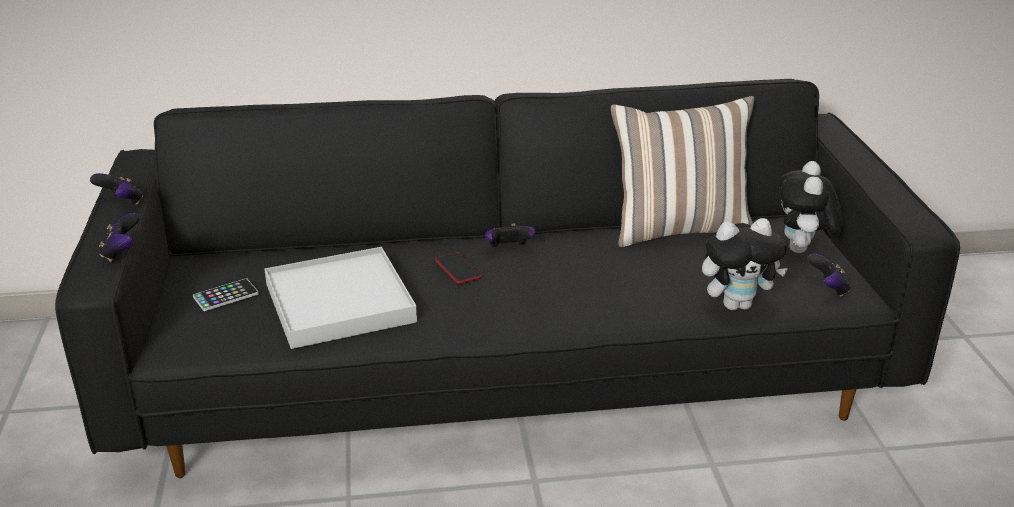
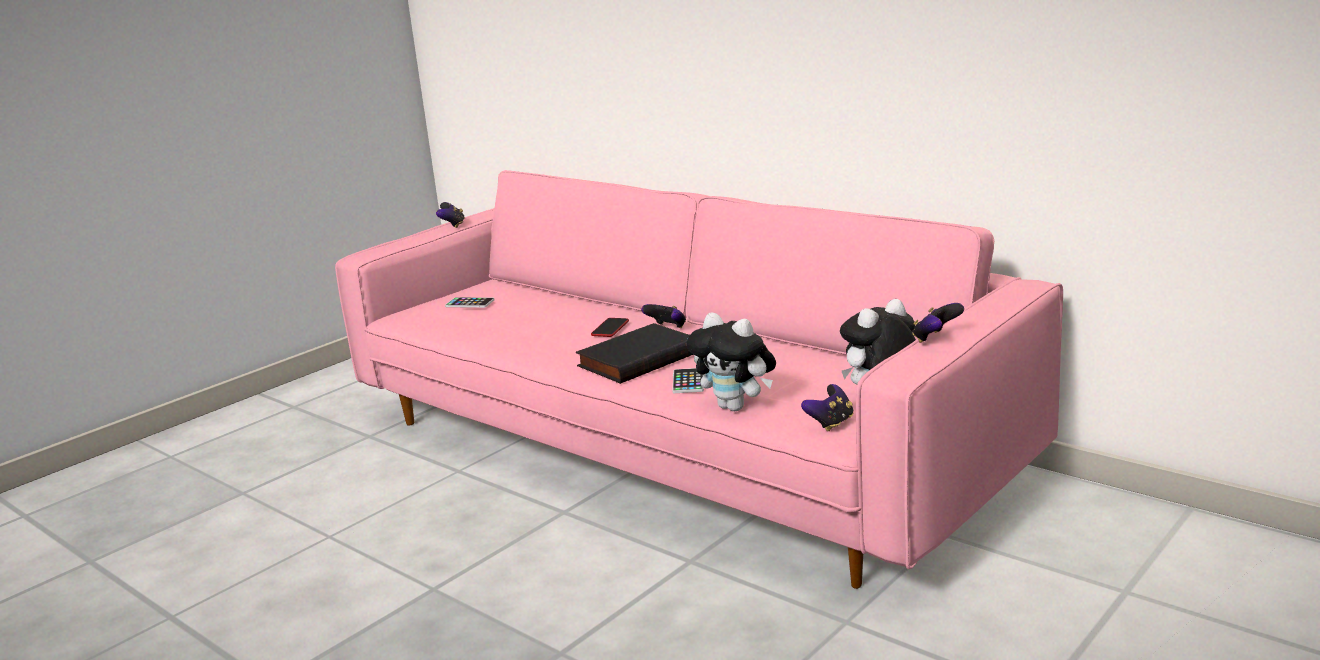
camera: 50 degrees right, 10 degrees down
black sofa [55,79,960,478] -> pink sofa [335,170,1063,589]
game controller [99,213,139,262] -> game controller moved to [912,303,964,343]
white tray [264,247,417,349] -> none
pillow [611,96,754,247] -> none
none -> black book [576,323,694,384]
none -> phone [672,368,704,393]

